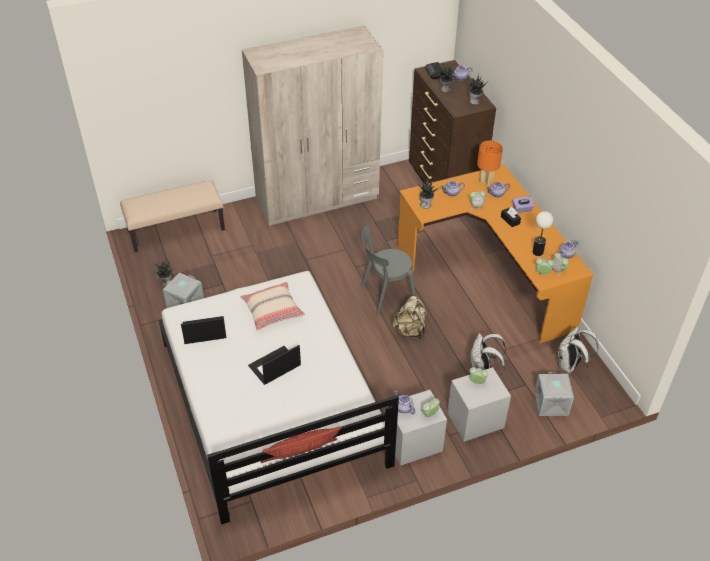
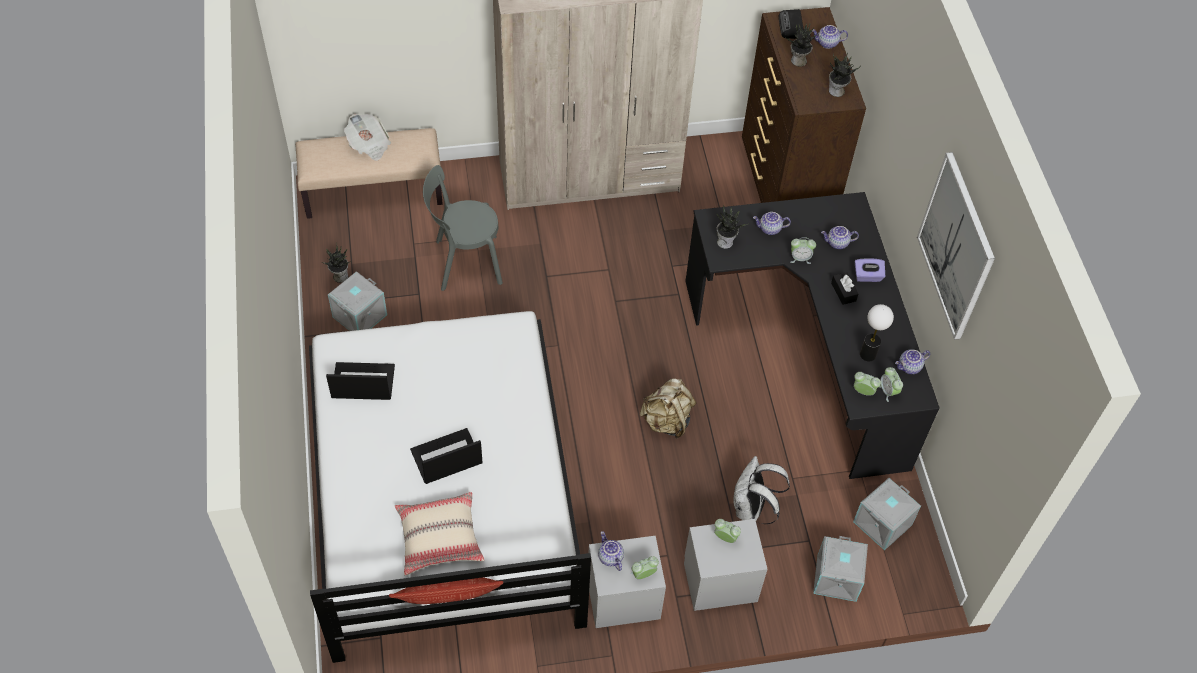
camera: 10 degrees right, 10 degrees up
beige pillow [240,282,305,331] -> beige pillow moved to [395,492,484,576]
grey chair [361,226,416,316] -> grey chair moved to [423,165,503,291]
orange desk [398,165,594,343] -> black desk [686,192,940,479]
orange table lamp [477,141,503,186] -> none
white backpack [558,326,599,373] -> grey storage box [853,478,921,550]
none -> newspaper [344,114,391,161]
none -> picture [917,152,995,340]

